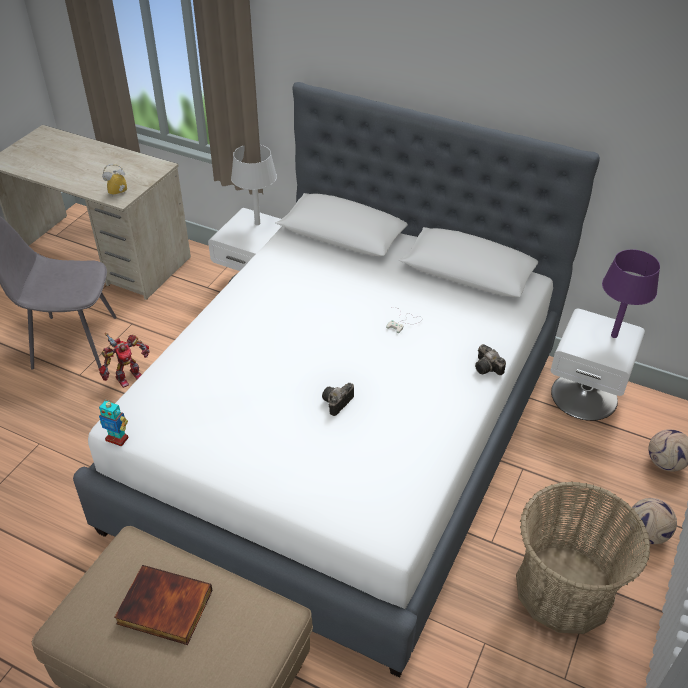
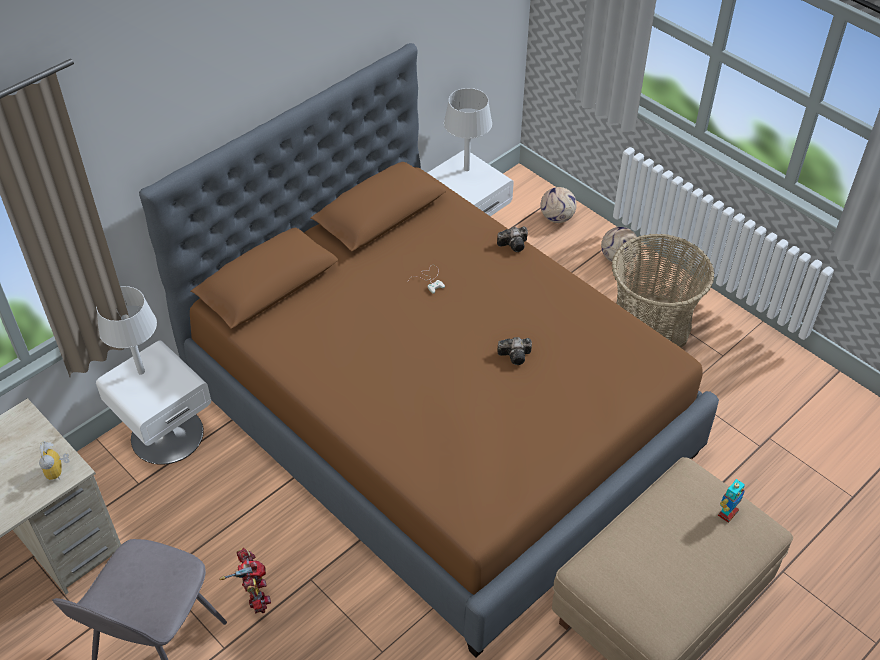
camera: 70 degrees left, 5 degrees up
white bed [73,82,600,678] -> brown bed [139,43,719,658]
toy robot [99,399,129,447] -> toy robot moved to [718,479,745,523]
book [114,565,213,645] -> none
camera [322,383,354,416] -> camera turned 60 degrees counterclockwise [498,337,532,365]
purple table lamp [602,249,660,338] -> grey table lamp [444,88,492,171]

